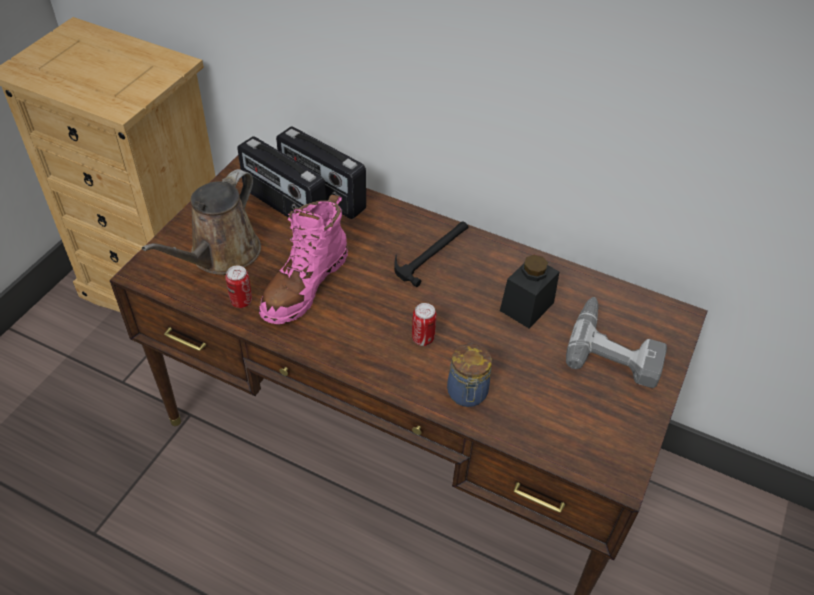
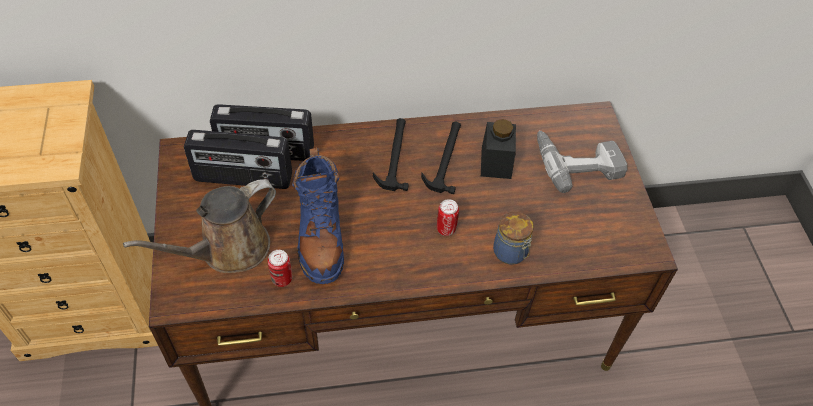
camera: 35 degrees left, 5 degrees up
brown watering can [142,169,261,275] -> brown watering can turned 60 degrees clockwise [123,179,276,273]
pink boot [259,195,348,324] -> blue boot [292,147,344,284]
none -> hammer [421,122,461,194]

